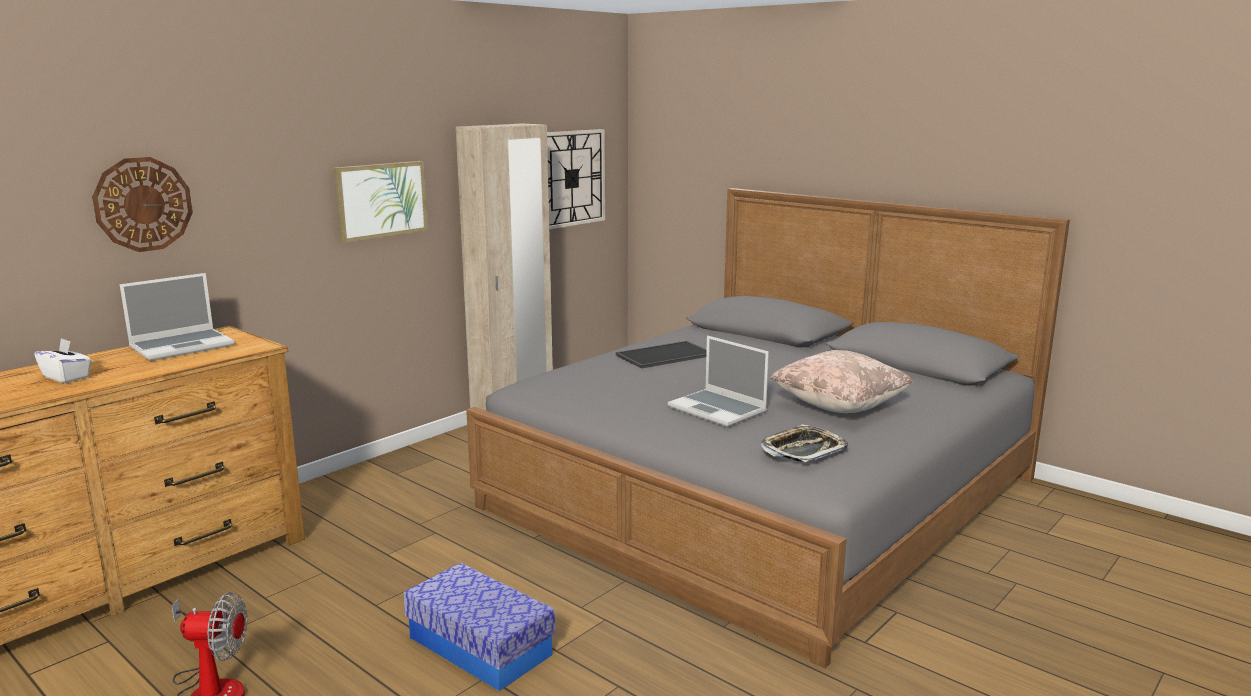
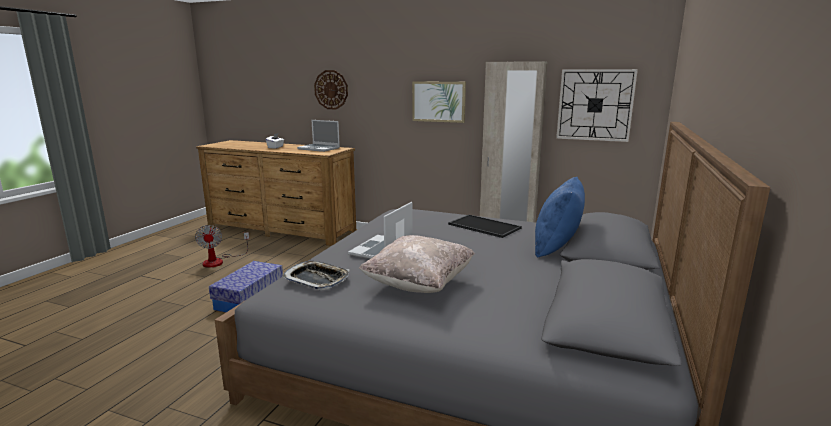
camera: 70 degrees right, 0 degrees up
none -> blue pillow [535,177,585,258]

